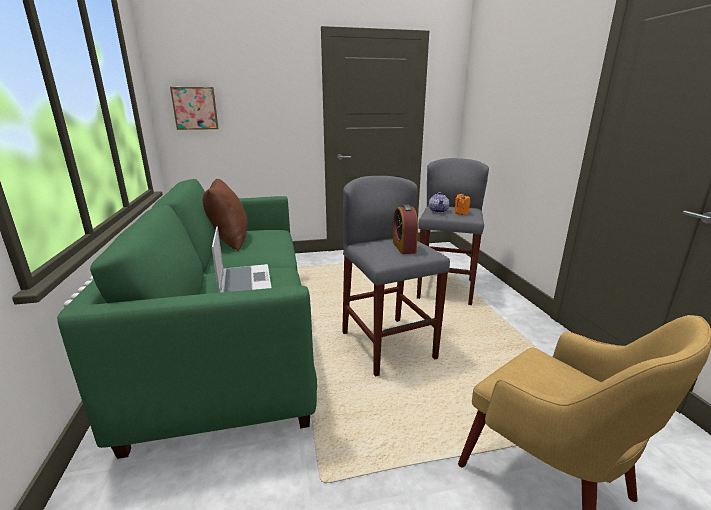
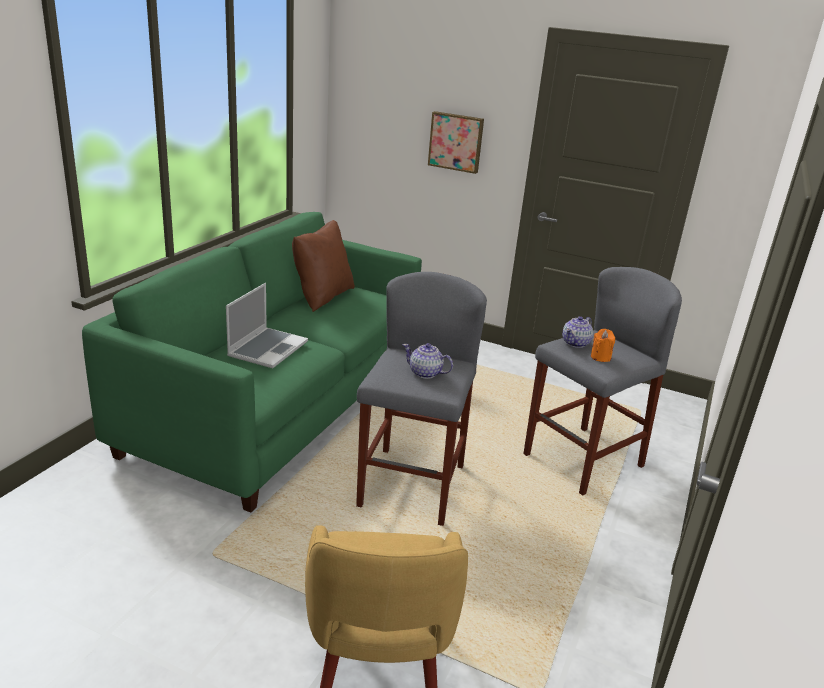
camera: 35 degrees right, 5 degrees up
picture [170,87,219,130] -> picture moved to [428,111,484,174]
alarm clock [393,205,418,254] -> teapot [402,343,453,379]

